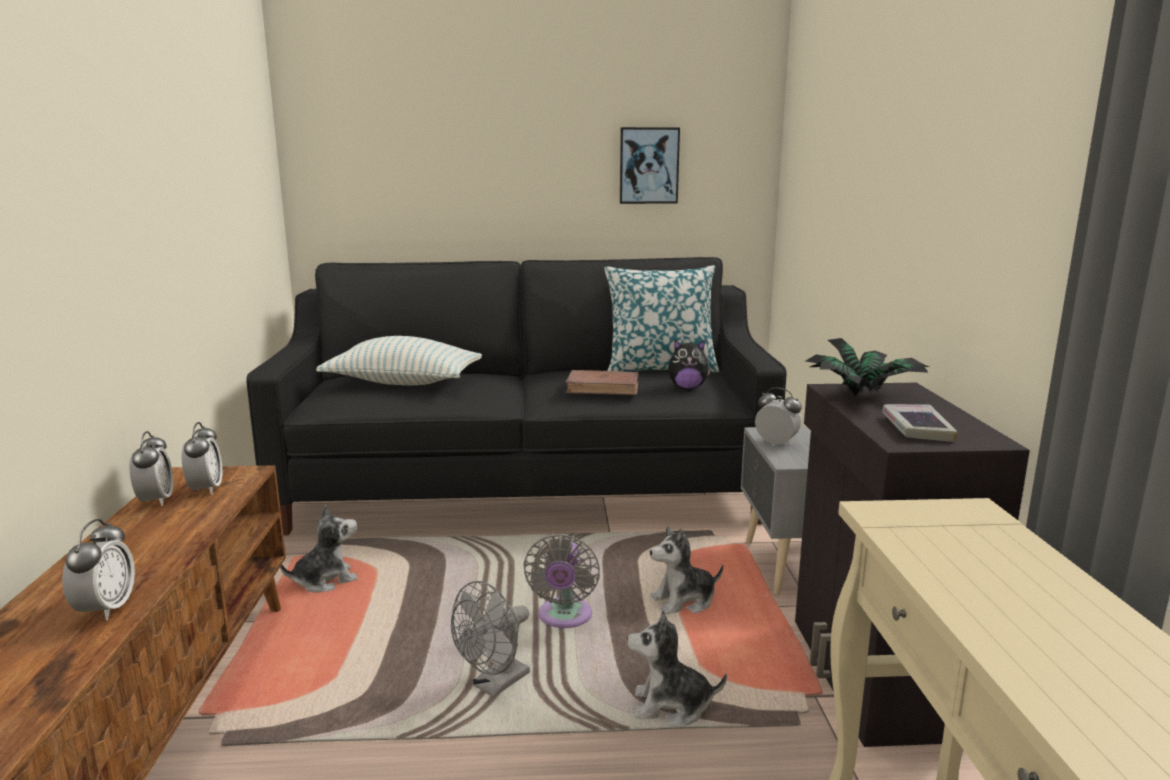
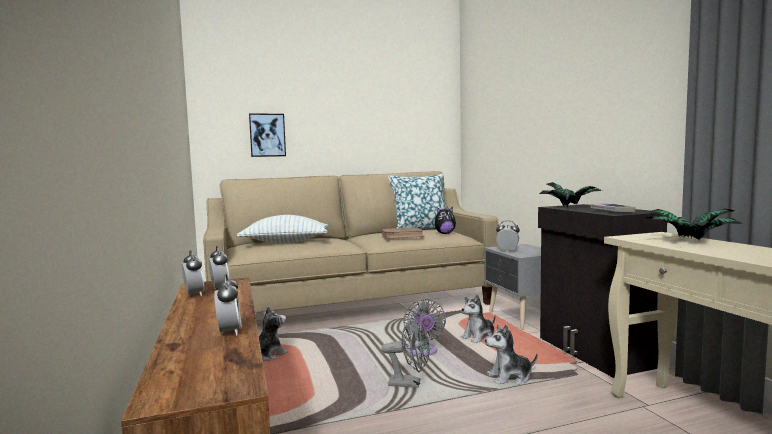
camera: 15 degrees left, 10 degrees down
black sofa [246,257,787,535] -> beige sofa [203,171,498,313]
grey fan [451,581,530,697] -> grey fan turned 105 degrees counterclockwise [381,318,430,388]
picture [620,127,680,204] -> picture moved to [249,113,286,157]
none -> potted plant [647,208,742,240]

